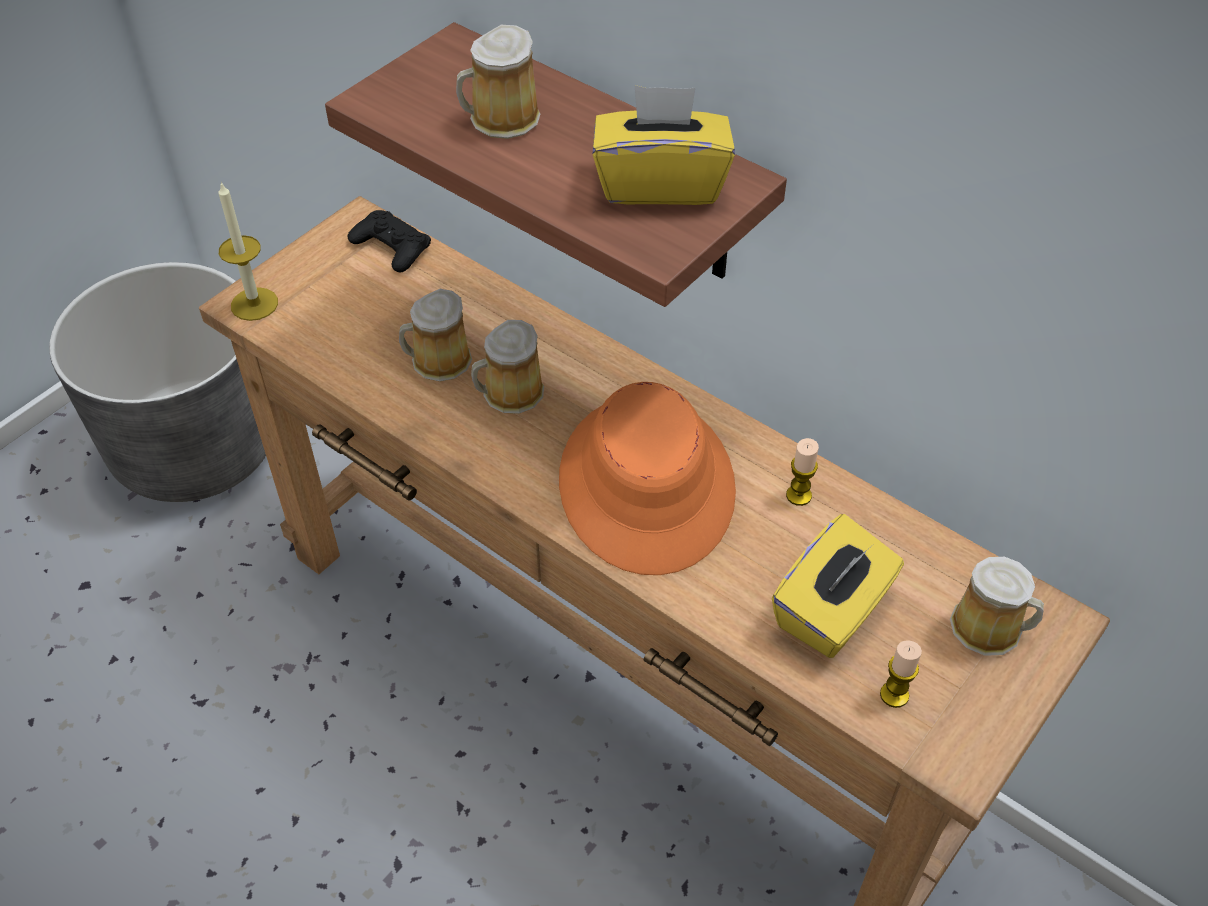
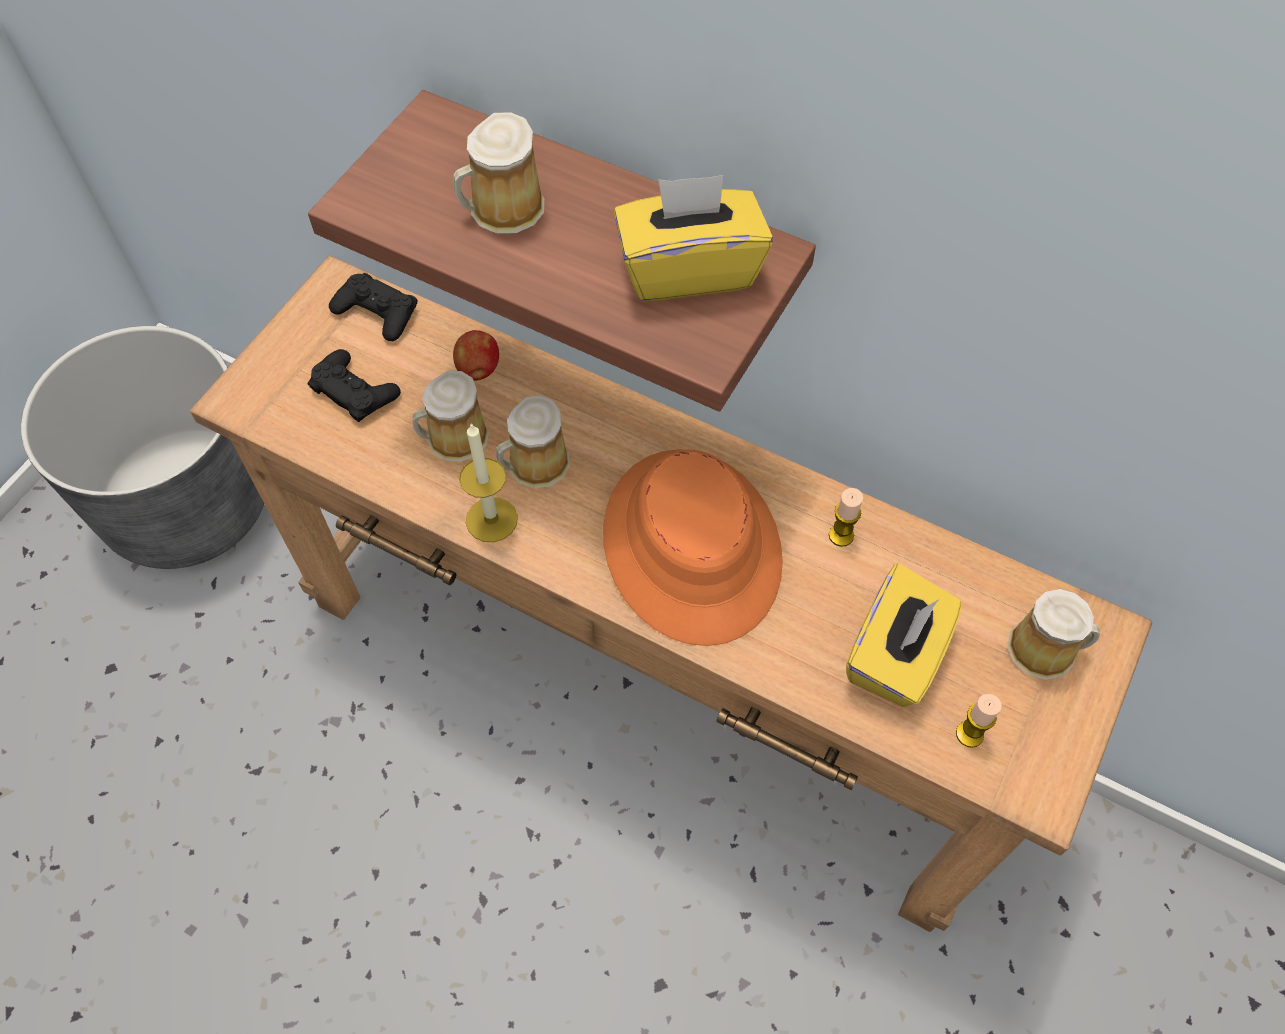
camera: 10 degrees left, 10 degrees up
candle [218,182,278,321] -> candle moved to [459,423,518,542]
none -> black game controller [307,349,401,422]
none -> apple [453,330,499,381]

